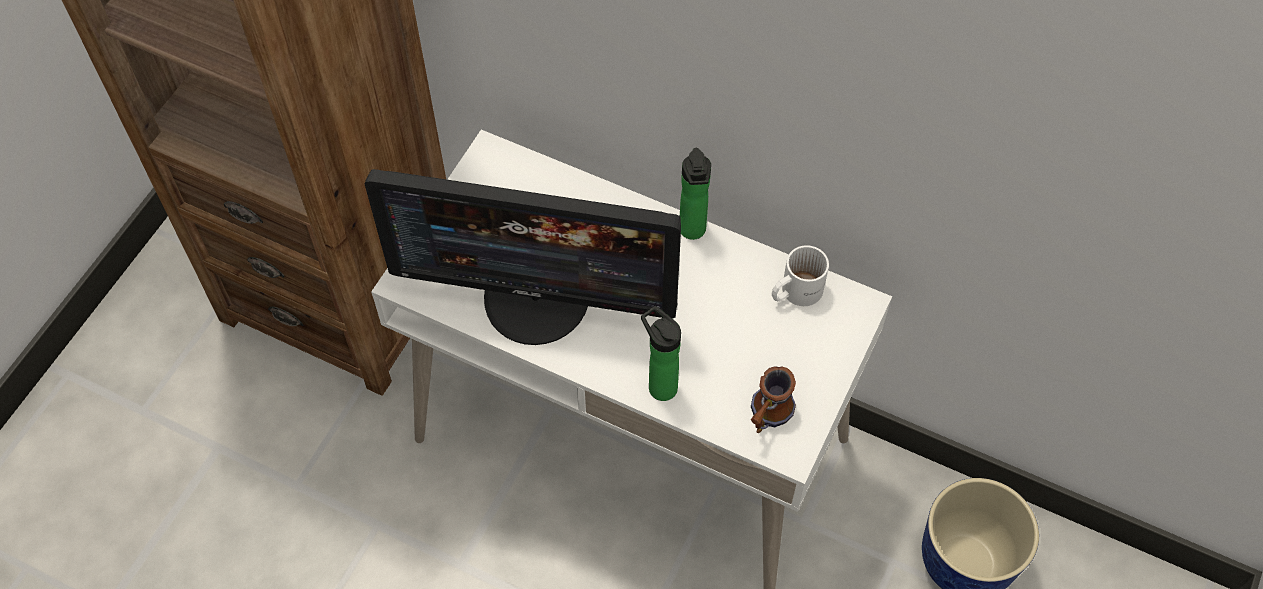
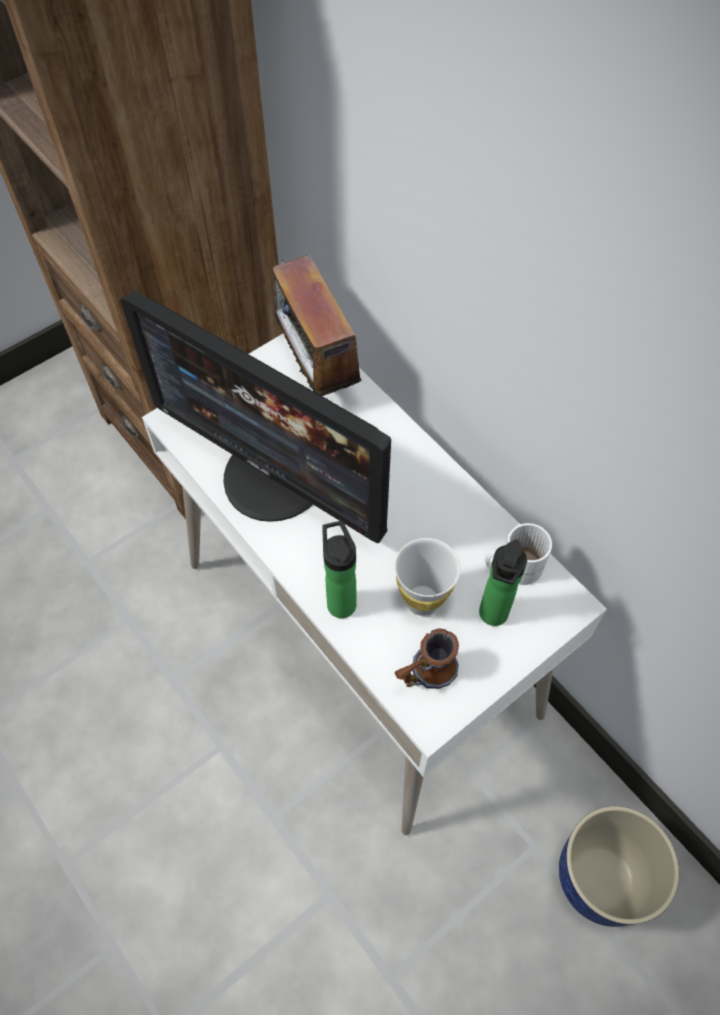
camera: 25 degrees right, 0 degrees up
bottle [680,148,711,240] -> bottle moved to [479,539,527,626]
none -> radio [268,255,366,399]
none -> white cup [395,538,460,616]

